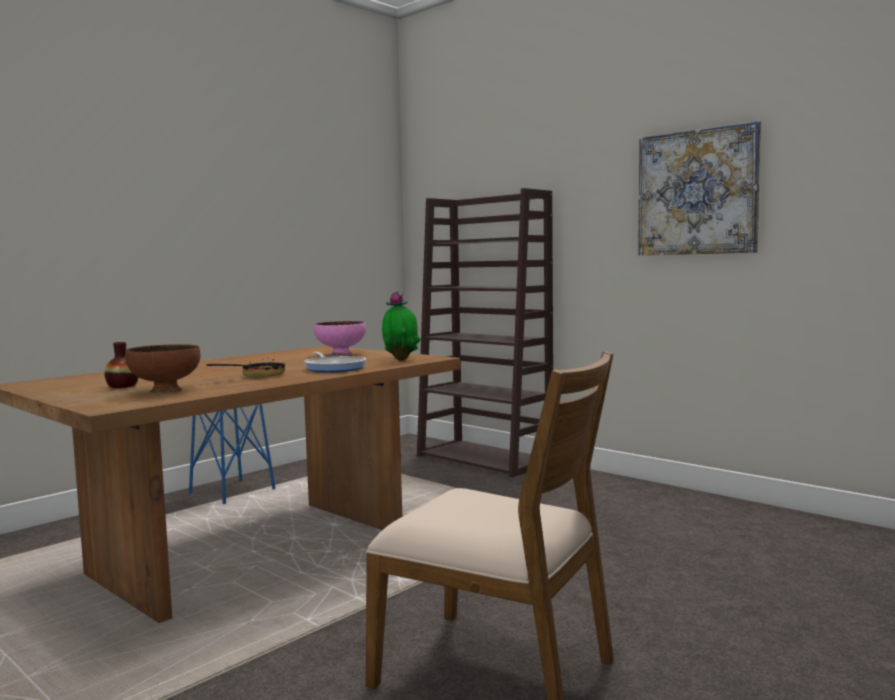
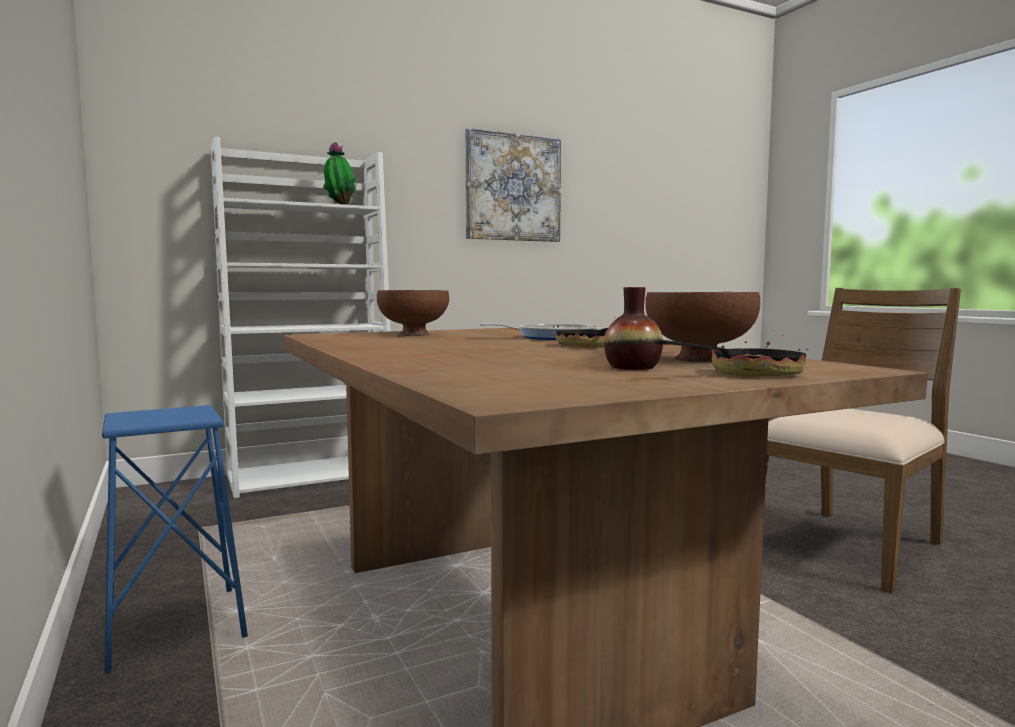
camera: 70 degrees left, 0 degrees up
pink bowl [314,321,366,356] -> brown bowl [377,290,449,336]
potted plant [382,292,421,361] -> potted plant moved to [323,142,356,205]
brown bookcase [417,188,553,478] -> white bookcase [211,137,391,498]
none -> frying pan [655,335,808,377]

